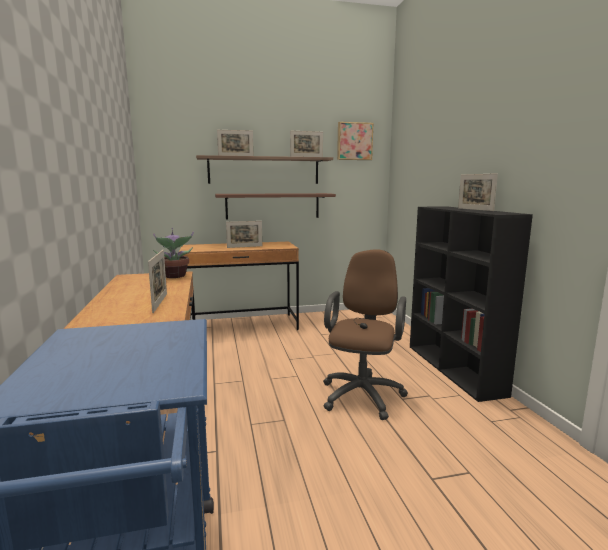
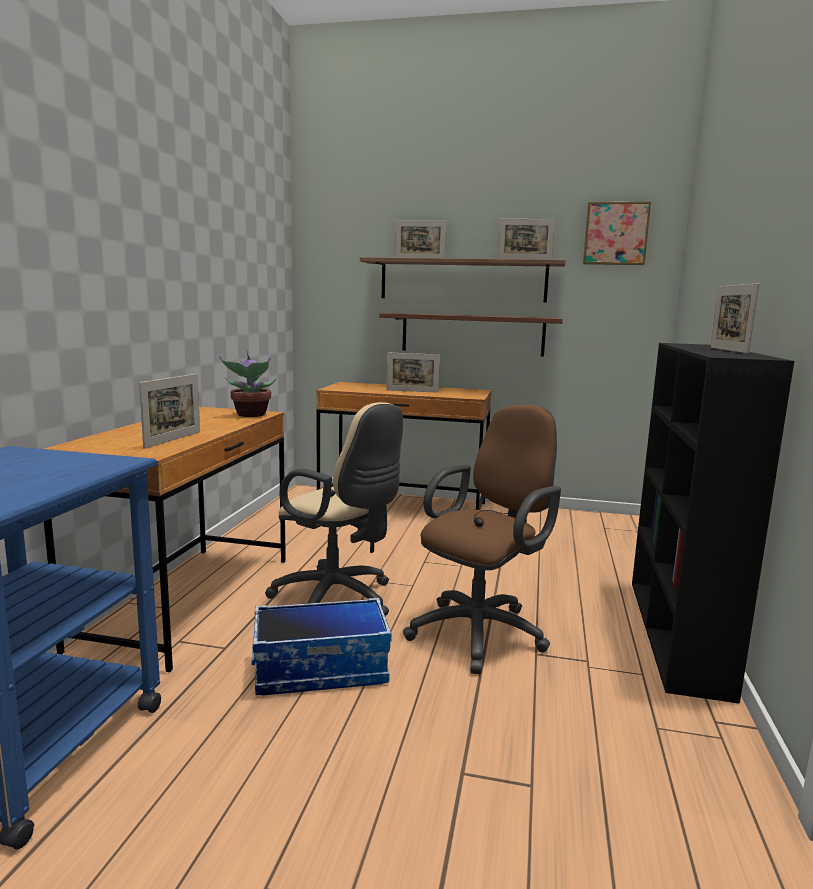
camera: 25 degrees right, 0 degrees up
none -> storage box [251,598,391,696]
none -> beige office chair [265,402,403,616]

